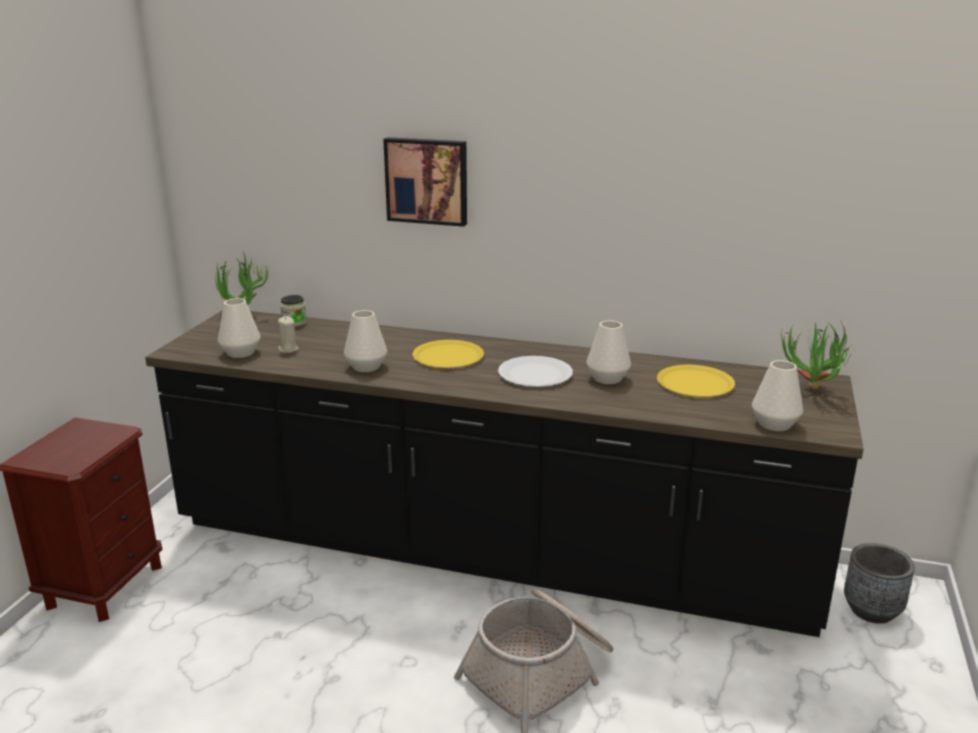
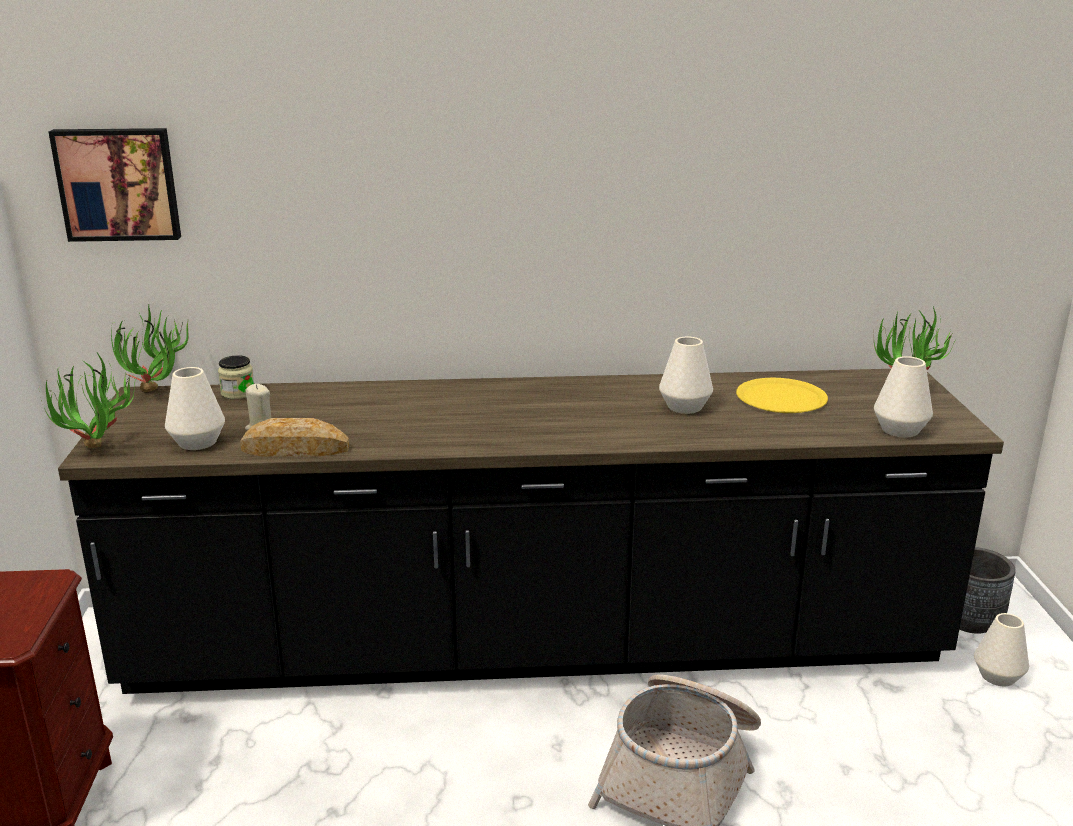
camera: 20 degrees left, 0 degrees up
white vase [344,310,387,372] -> white vase moved to [974,613,1029,686]
picture [383,137,467,227] -> picture moved to [49,128,181,242]
yellow plate [412,340,484,368] -> none
white plate [498,356,573,387] -> none
none -> potted plant [41,353,135,448]
none -> bread [240,418,349,457]

